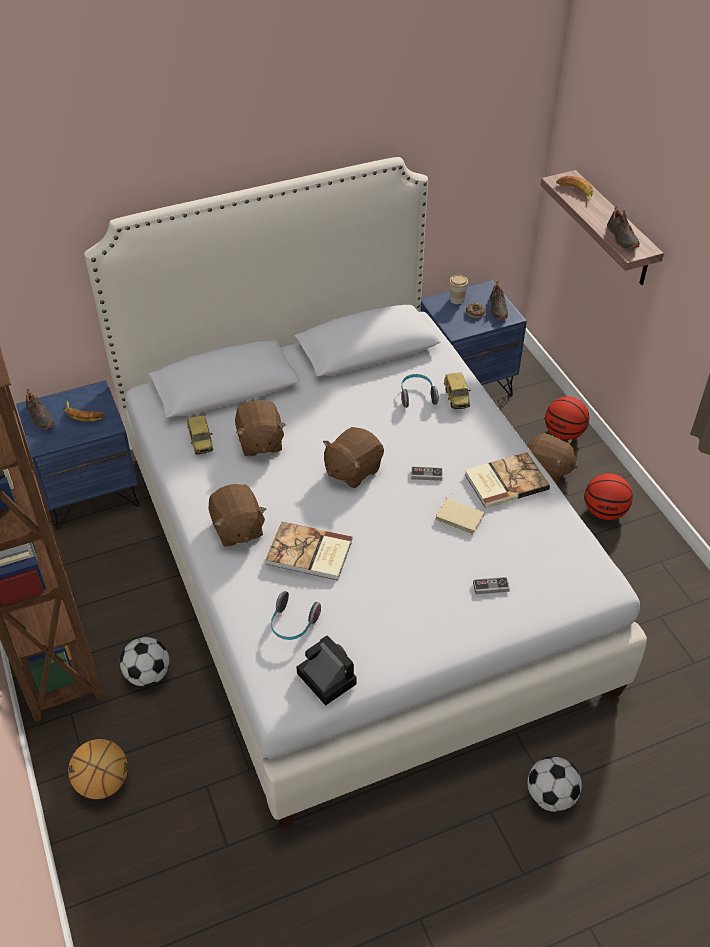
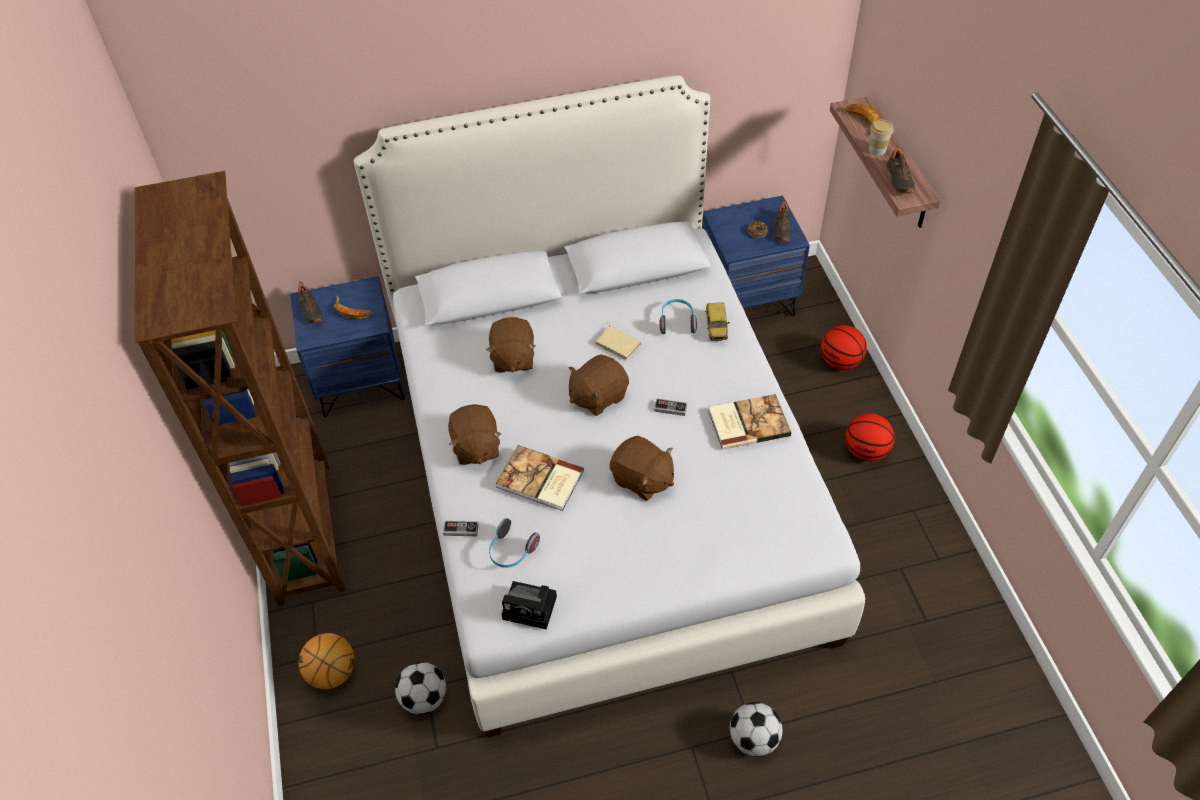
camera: 10 degrees right, 5 degrees up
football [120,637,169,686] -> football moved to [395,662,446,714]
toy car [187,415,213,454] -> none
camera [296,635,357,706] -> camera turned 135 degrees clockwise [502,581,557,630]
beige book [435,493,485,534] -> beige book moved to [595,321,641,361]
cup [449,275,468,304] -> cup moved to [869,119,894,155]
game controller [473,577,510,594] -> game controller moved to [443,521,479,536]
brown plush toy [527,433,578,483] -> brown plush toy moved to [610,436,674,501]

